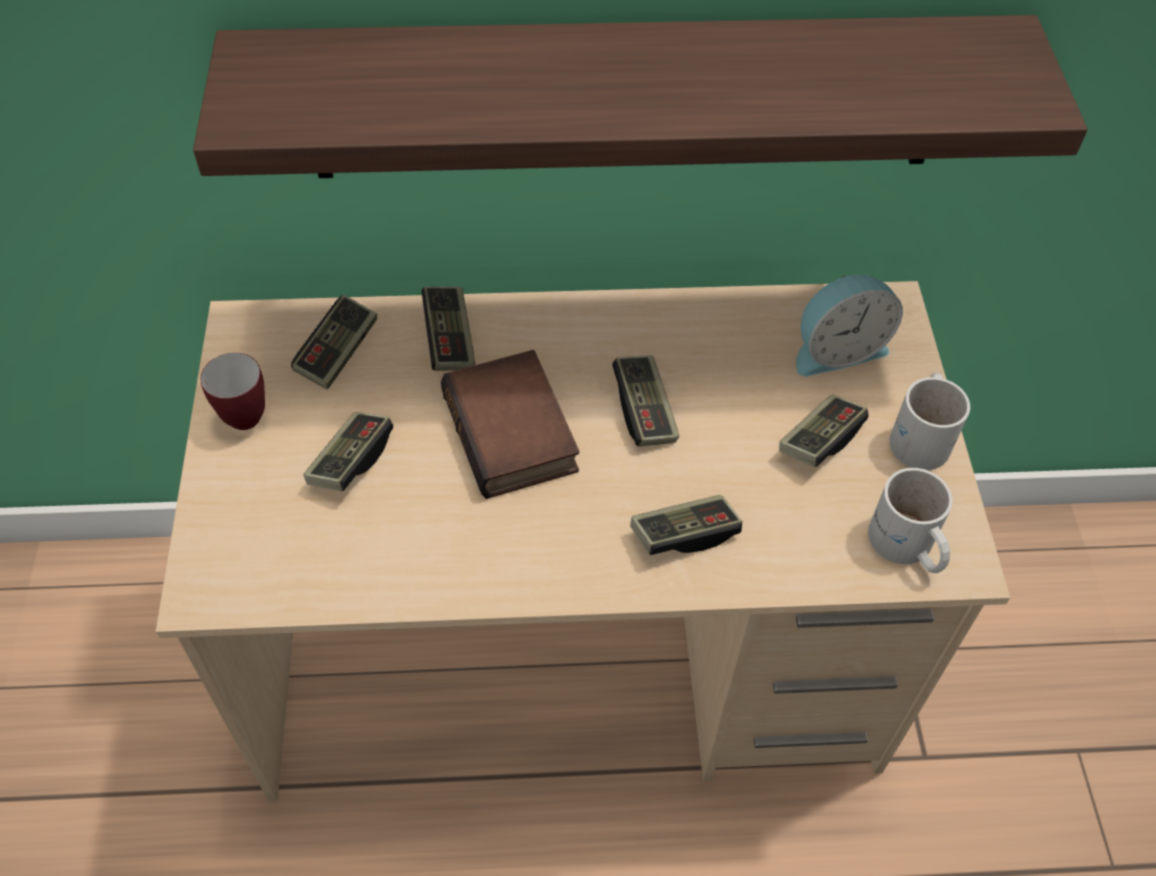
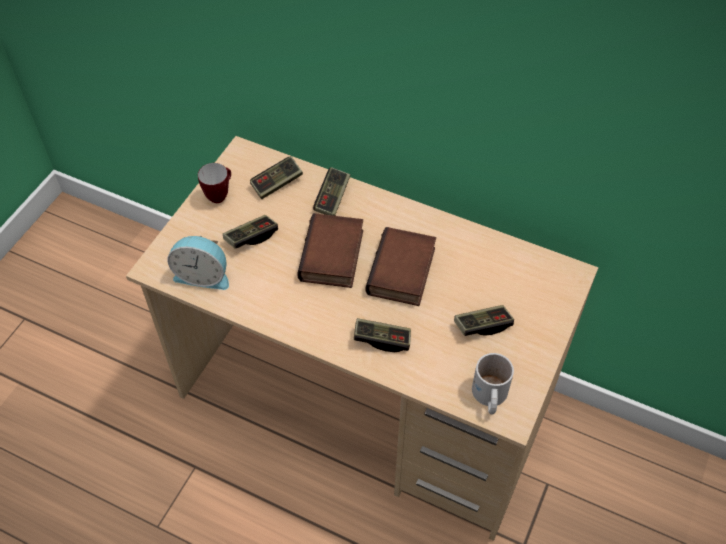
camera: 30 degrees right, 0 degrees up
shelf [193,15,1088,178] -> none
game controller [612,355,679,446] -> book [366,227,436,306]
alarm clock [796,274,903,376] -> alarm clock moved to [167,236,229,290]
white mug [889,372,970,470] -> none

